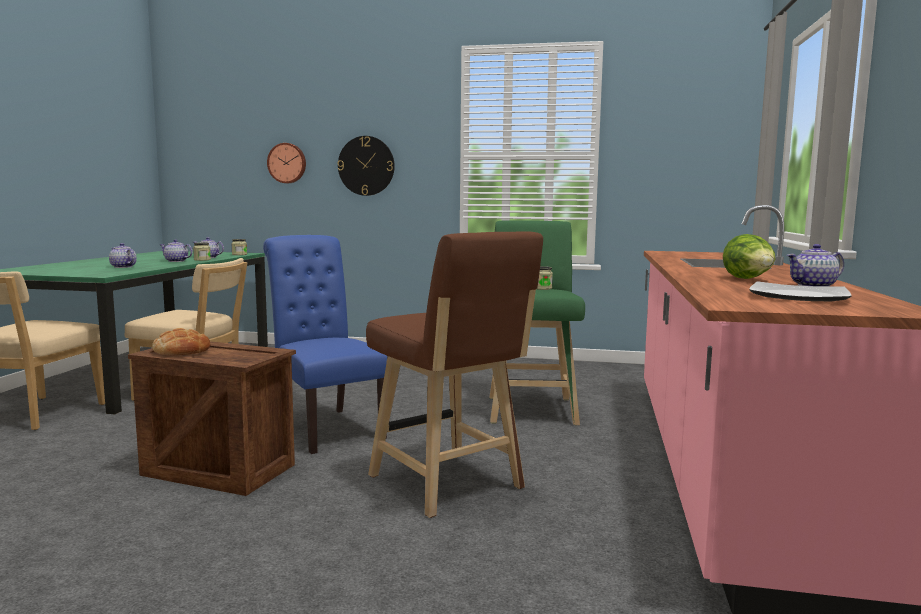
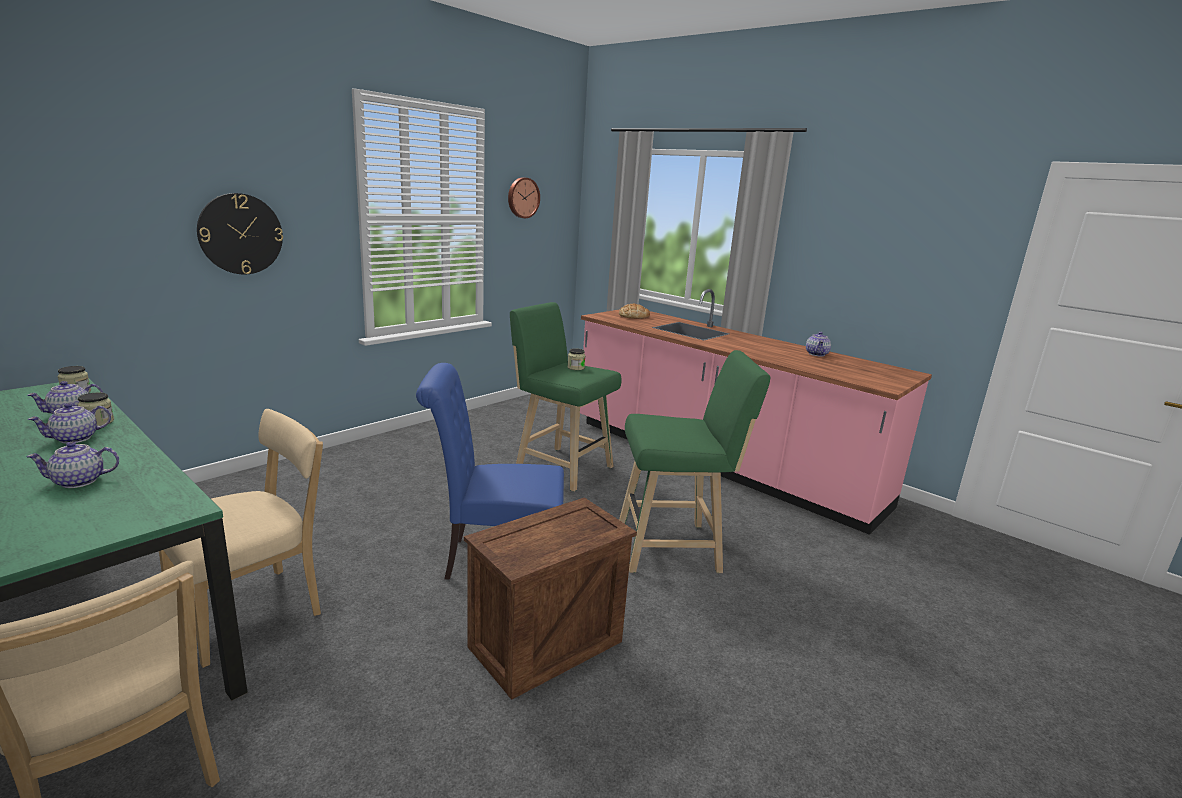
camera: 60 degrees left, 10 degrees up
bread [152,328,211,355] -> bread moved to [619,304,650,319]
wall clock [267,143,306,183] -> wall clock moved to [508,177,540,218]
brown stool [366,231,543,518] -> green stool [619,350,770,573]
lettuce [723,234,775,279] -> none
plate [749,282,852,301] -> none

